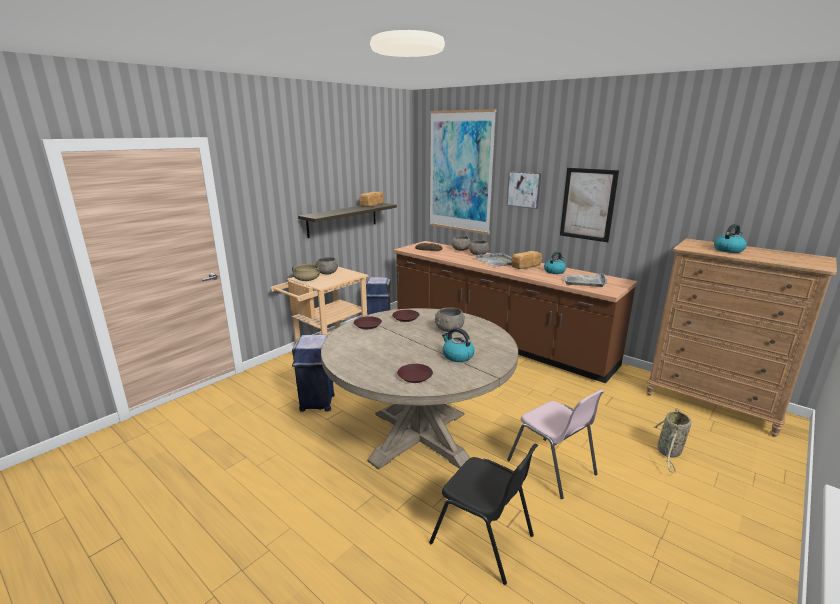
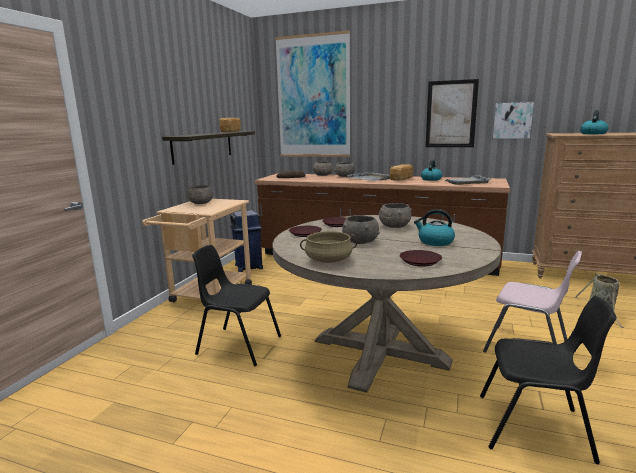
camera: 20 degrees left, 5 degrees down
beige cooking pot [292,264,320,281] -> beige cooking pot moved to [300,231,357,263]
blue trash can [292,335,335,411] -> black chair [192,245,281,366]
picture [507,171,541,209] -> picture moved to [492,101,535,139]
none -> grey bowl [342,215,379,244]

